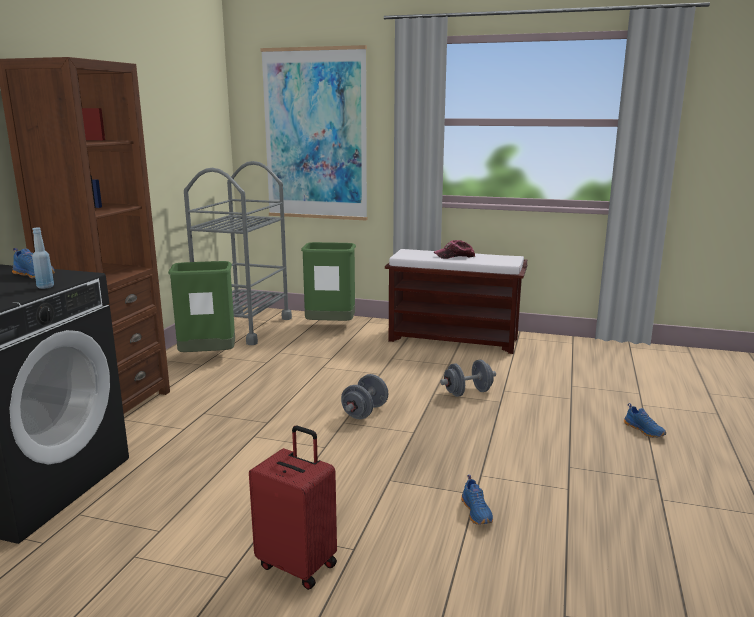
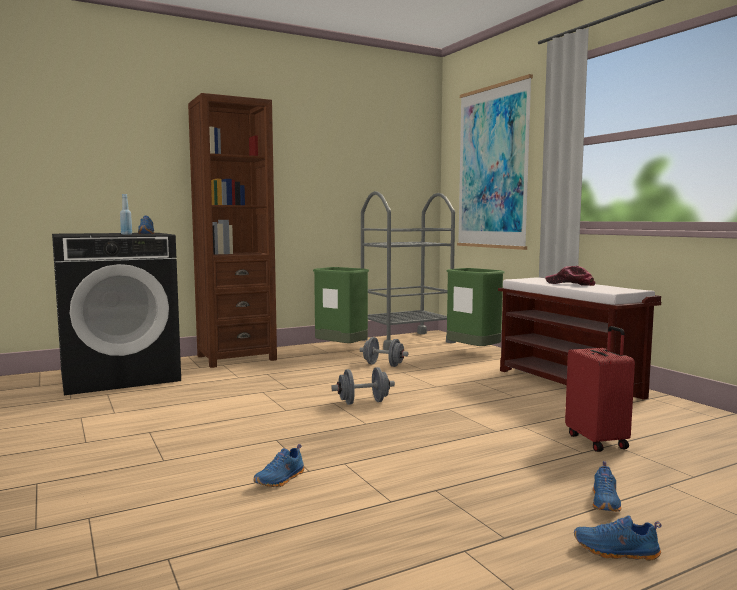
camera: 45 degrees right, 10 degrees down
red suitcase [249,426,337,590] -> red suitcase moved to [565,326,635,452]
grey dumbbell [440,360,496,397] -> grey dumbbell moved to [360,337,408,367]
none -> blue shoe [574,515,661,561]

